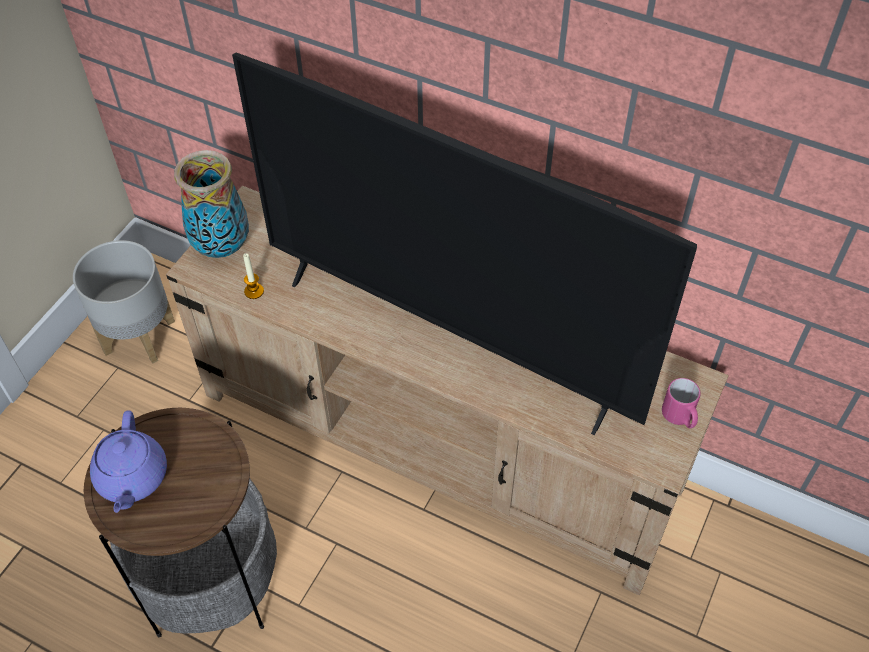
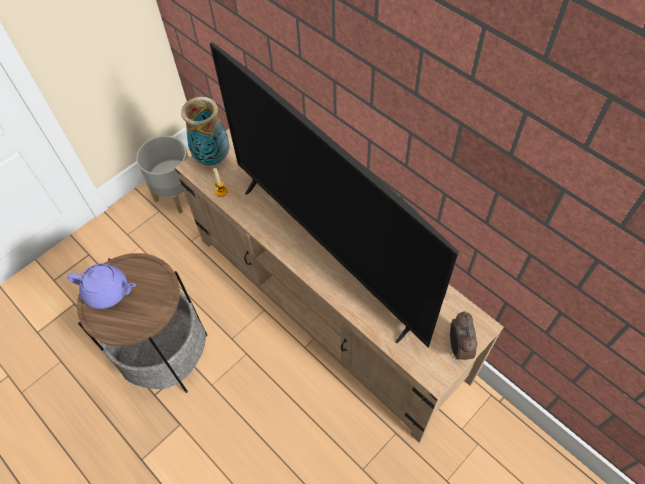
camera: 20 degrees right, 5 degrees up
purple teapot [90,410,167,513] -> purple teapot turned 90 degrees counterclockwise [67,264,136,309]
pink mug [662,378,701,429] -> alarm clock [450,311,477,360]

